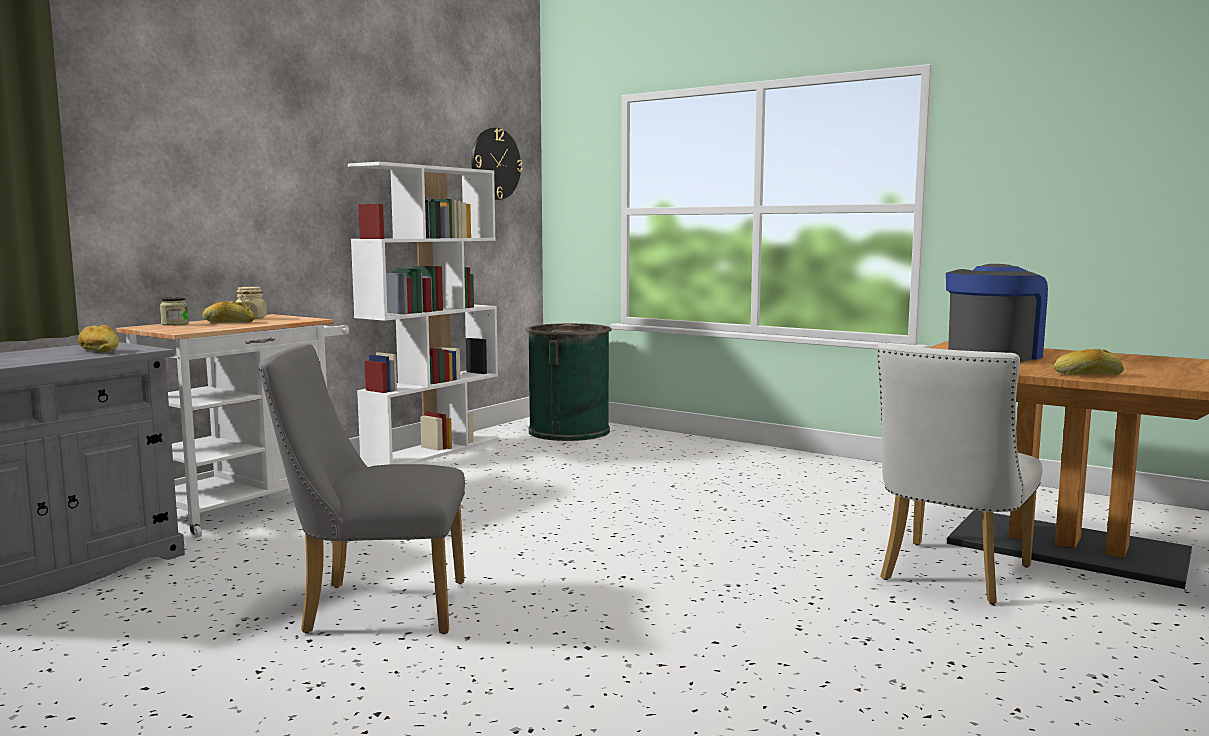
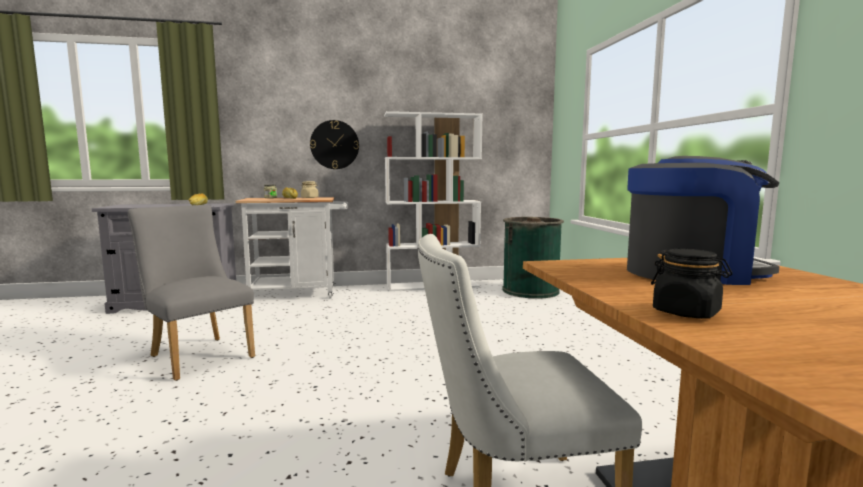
camera: 45 degrees right, 0 degrees up
wall clock [471,128,522,200] -> wall clock moved to [310,120,359,169]
bread [1053,349,1124,375] -> black jar [651,249,733,319]

